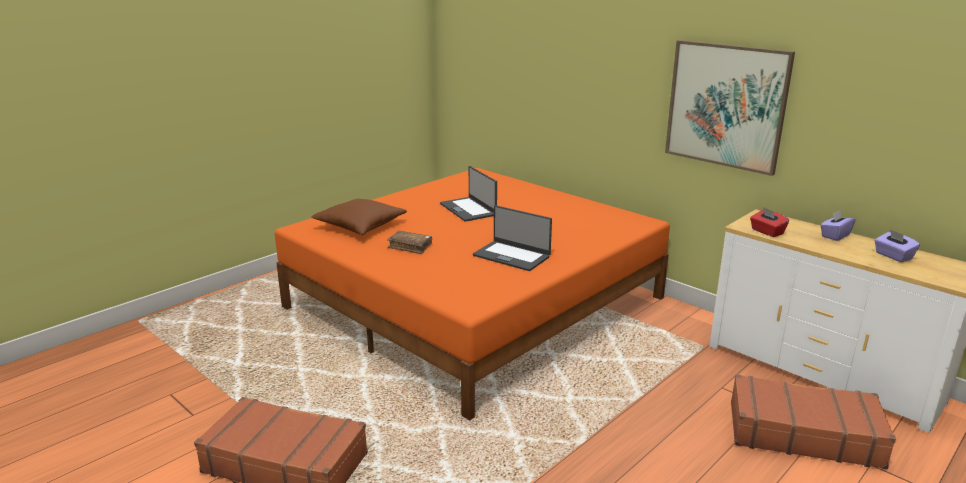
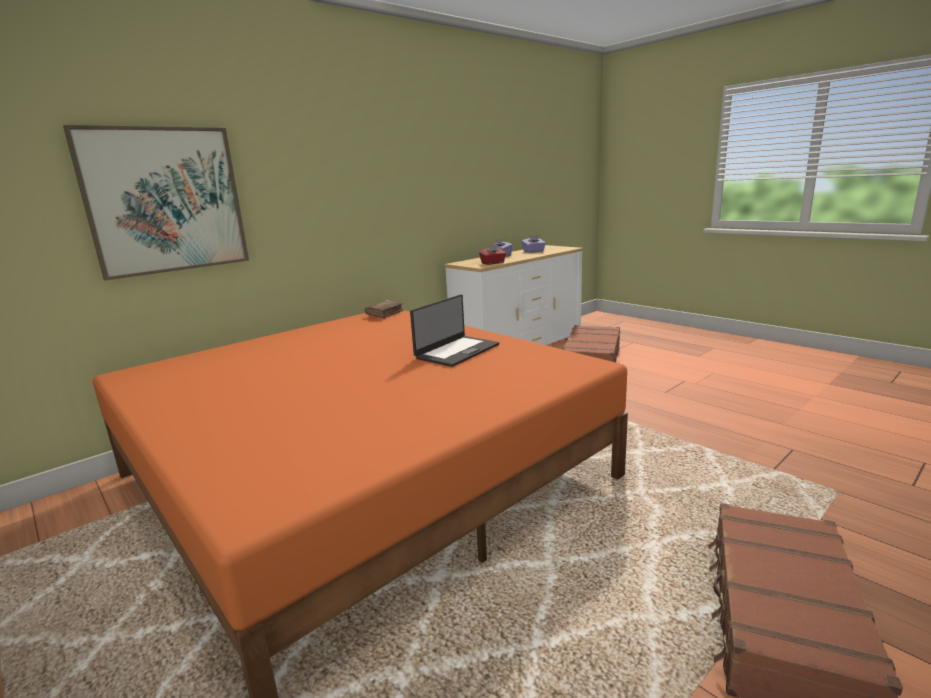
camera: 85 degrees left, 5 degrees down
brown pillow [311,199,407,235] -> none
brown book [387,231,432,254] -> brown book moved to [365,300,404,318]
laptop [440,166,497,222] -> none
picture [665,40,795,176] -> picture moved to [63,125,249,280]

